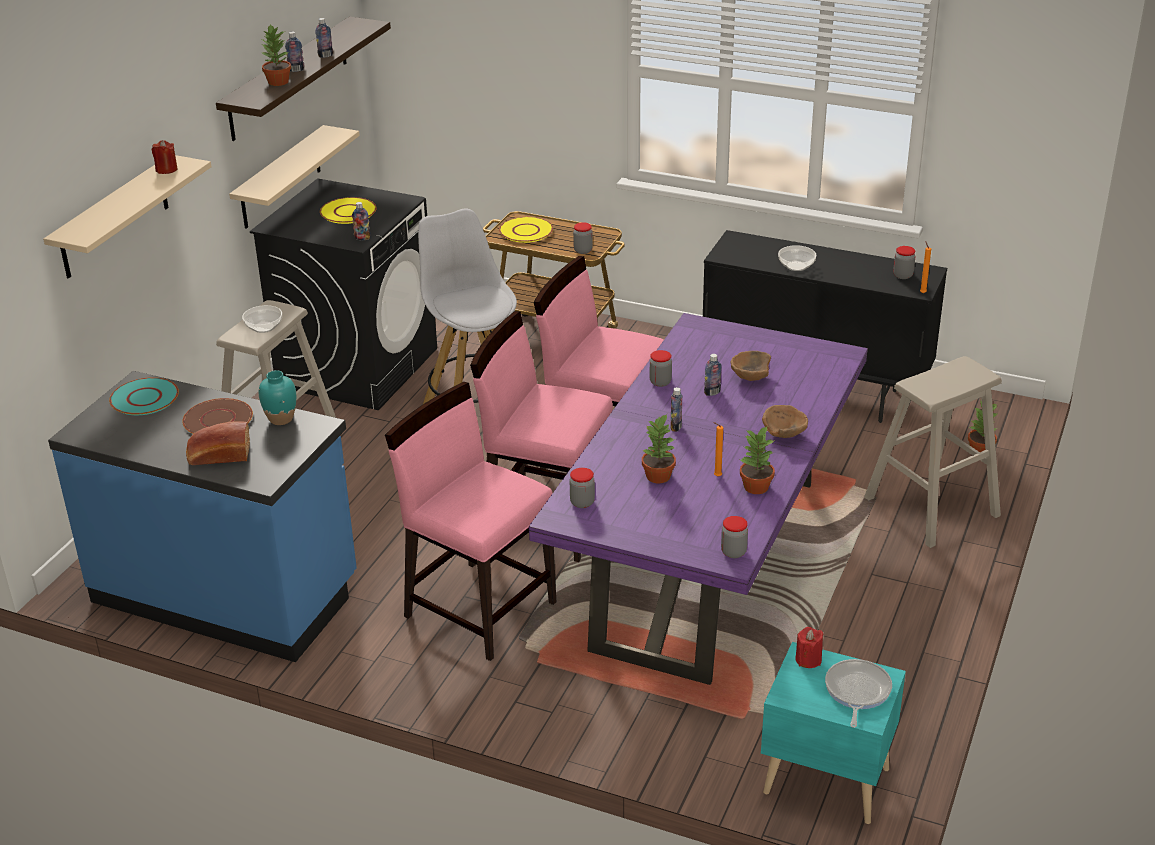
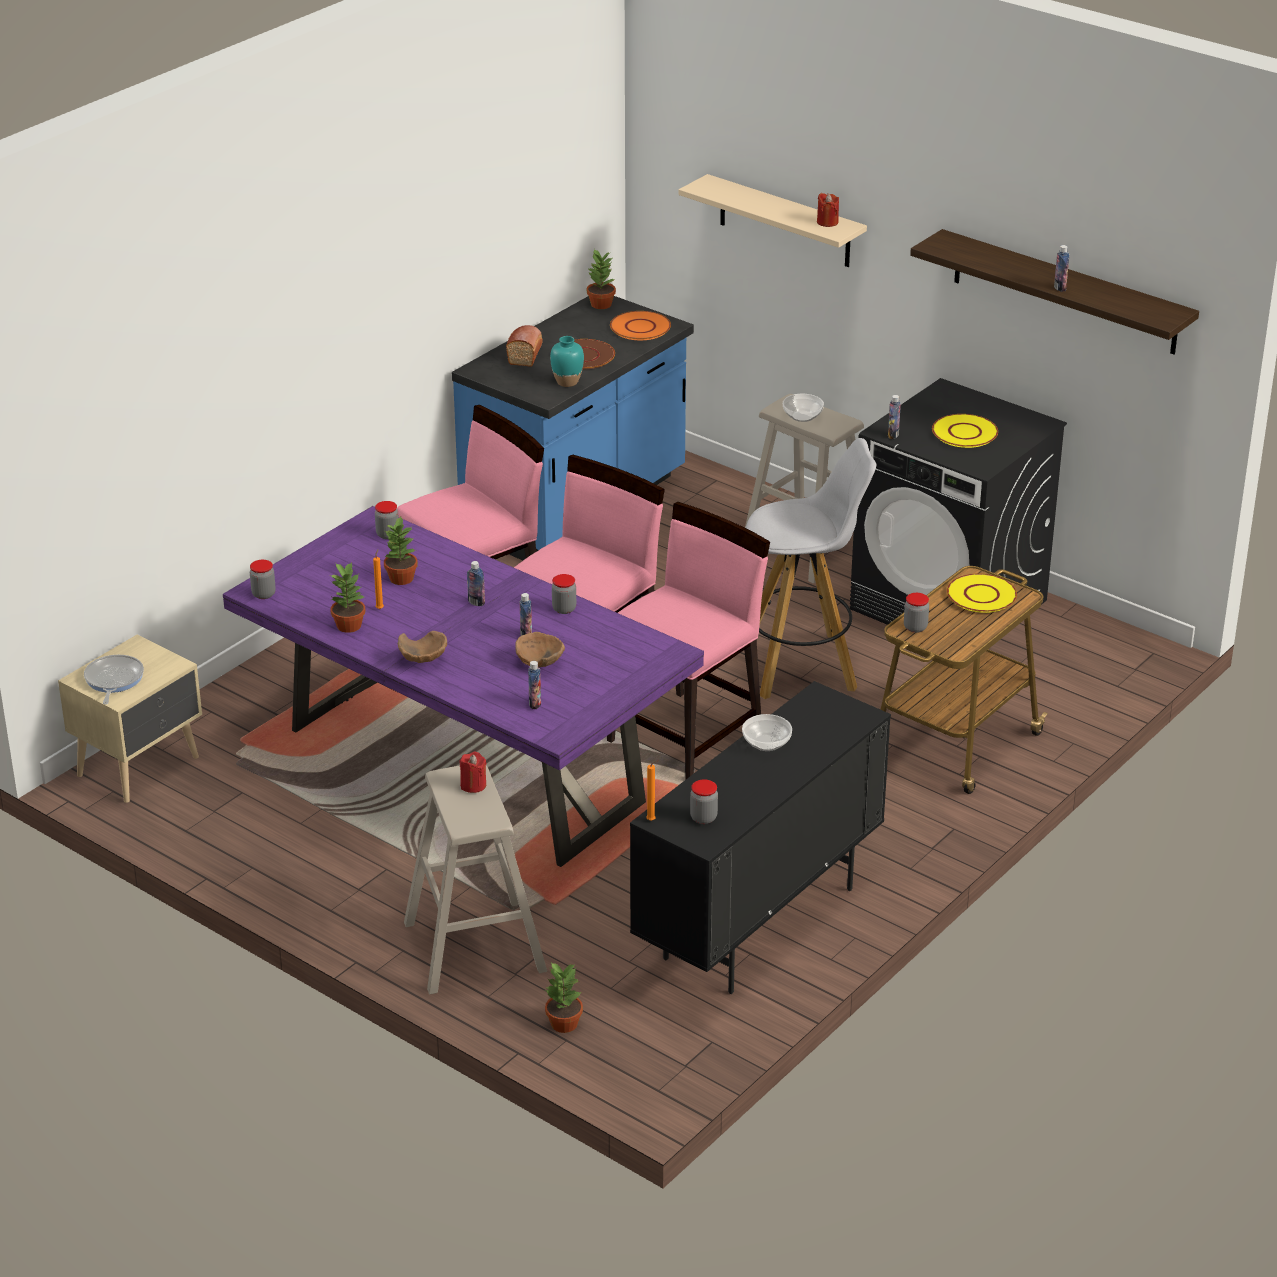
camera: 105 degrees right, 0 degrees up
turquoise plate [109,377,179,415] -> orange plate [610,311,671,340]
beige shelf [229,125,360,229] -> none
potted plant [260,24,291,86] -> potted plant moved to [587,249,616,309]
bottle [285,32,304,72] -> bottle moved to [528,661,541,709]
turquoise nightstand [761,642,906,824] -> beige nightstand [58,634,202,803]
red candle [795,627,823,668] -> red candle moved to [459,752,487,793]
frying pan [825,659,892,728] -> frying pan turned 120 degrees counterclockwise [84,655,144,705]

